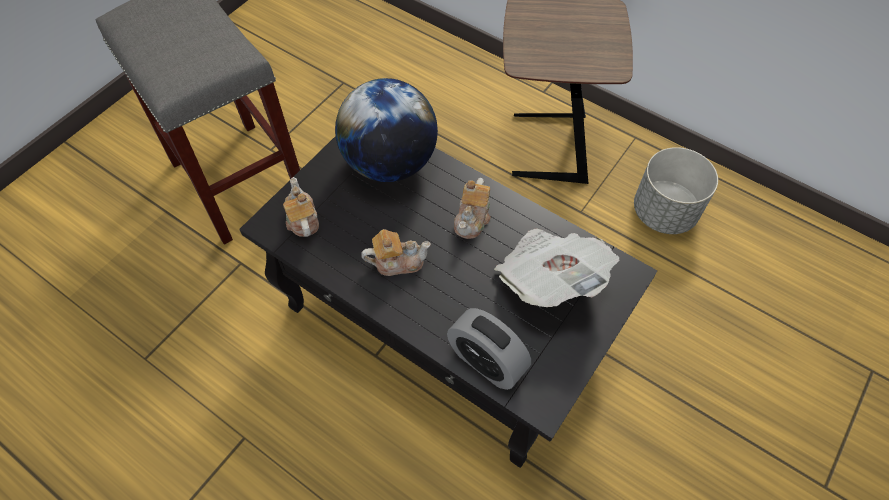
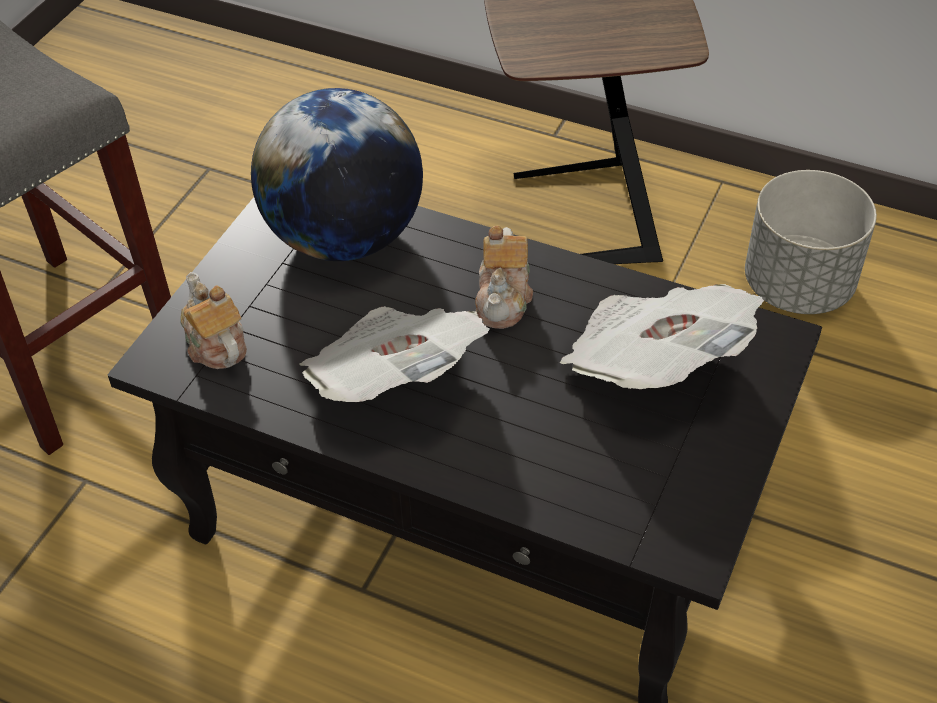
camera: 10 degrees left, 10 degrees down
teapot [361,229,431,276] -> newspaper [300,306,490,402]
alarm clock [447,308,531,390] -> none

